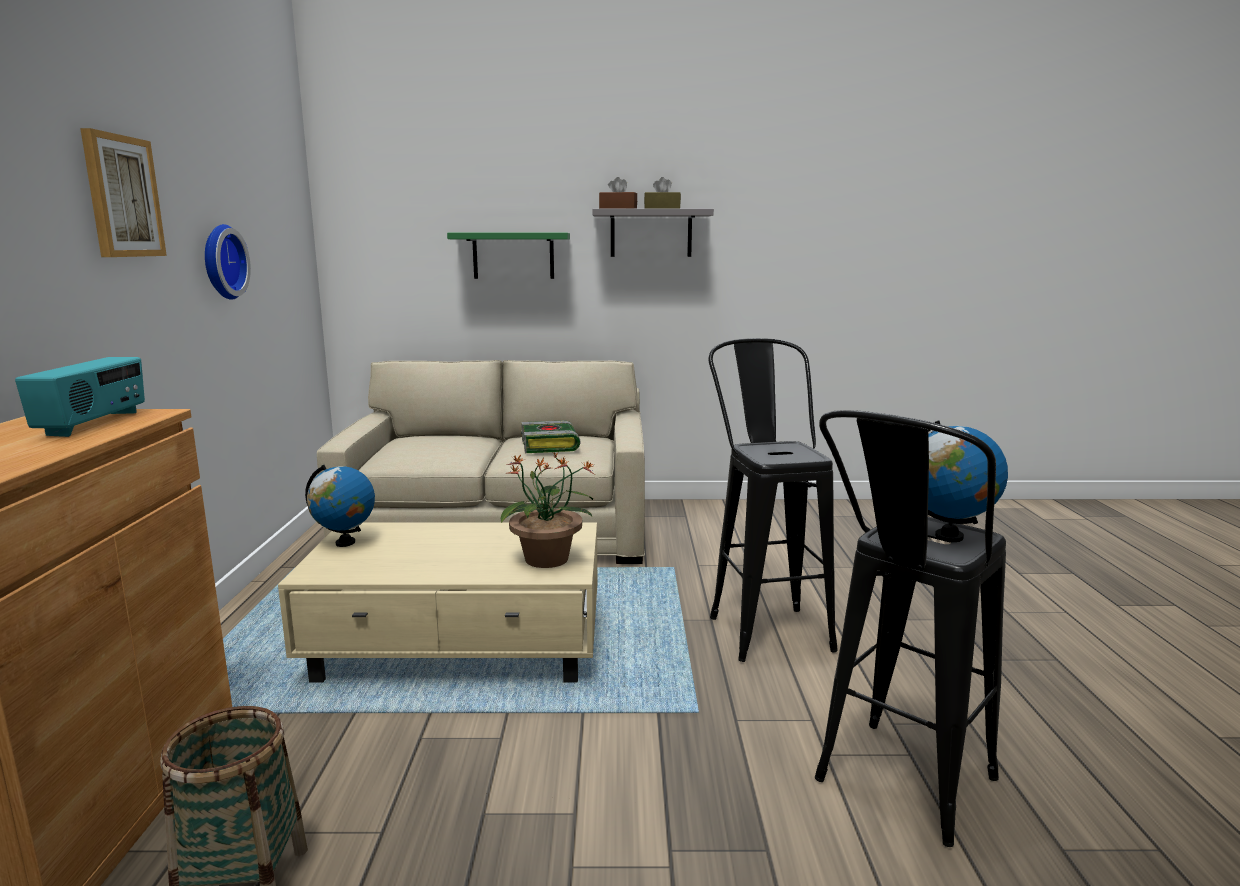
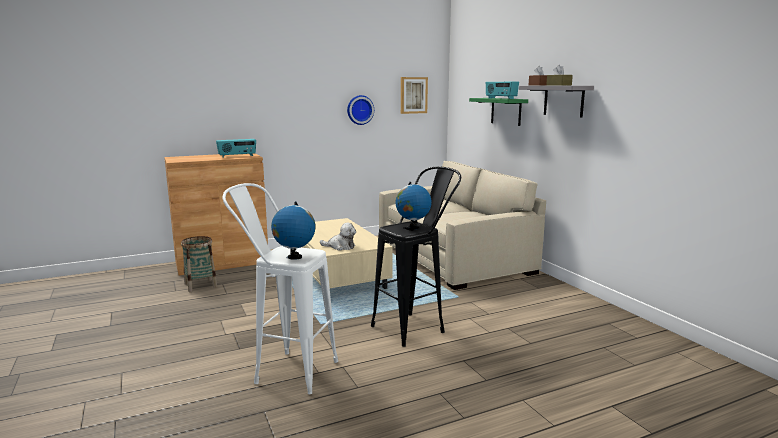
camera: 65 degrees right, 0 degrees up
picture [80,128,167,257] -> picture moved to [401,77,428,114]
globe [305,465,375,547] -> globe moved to [396,182,432,230]
potted plant [501,453,594,568] -> plush toy [320,223,356,251]
book [521,420,580,453] -> none
black stool [815,410,1006,847] -> white stool [222,183,338,394]
none -> radio [486,82,519,99]

